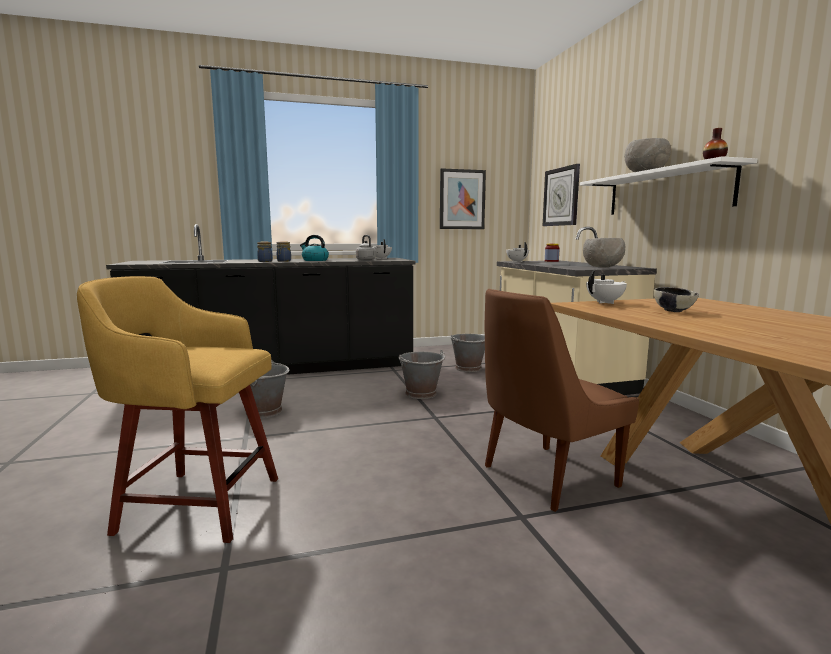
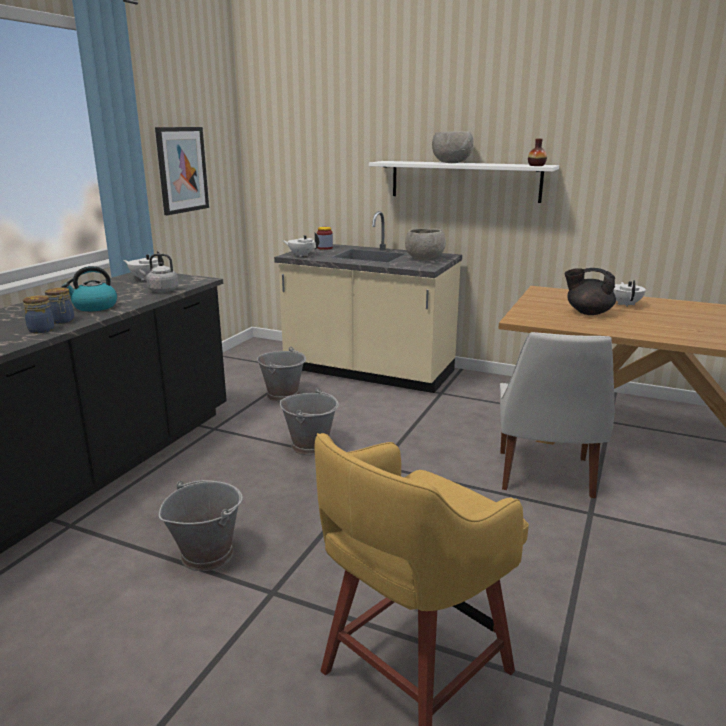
camera: 50 degrees left, 10 degrees up
brown chair [485,289,639,512] -> white chair [500,332,615,498]
wall clock [543,164,580,226] -> none
white teapot [586,270,627,304] -> white teapot moved to [613,280,646,307]
bowl [654,287,699,312] -> black teapot [565,268,616,315]

